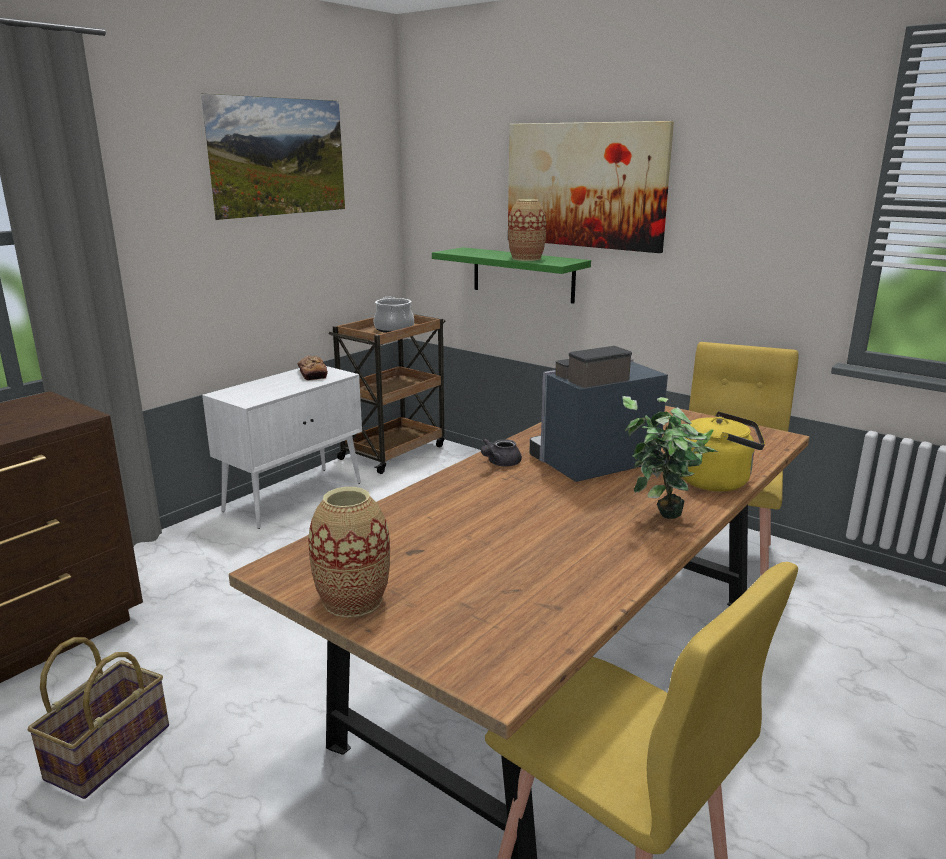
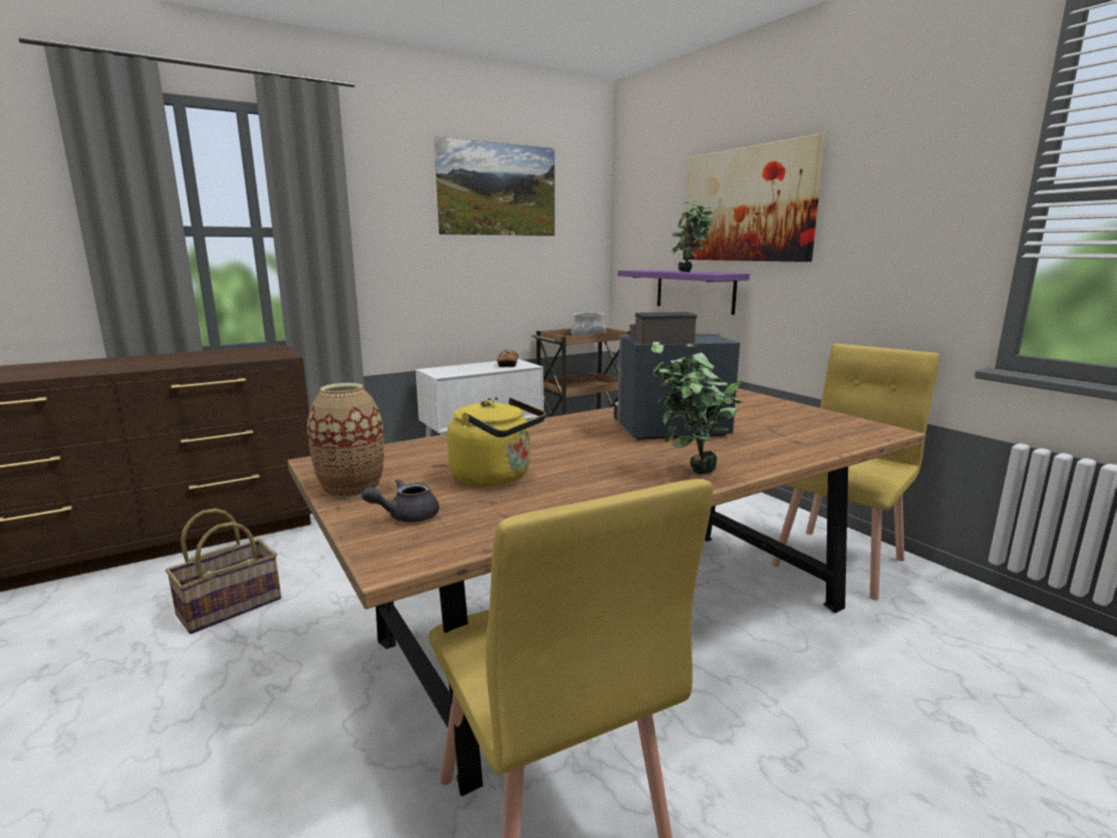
camera: 20 degrees right, 5 degrees down
green shelf [432,247,591,304] -> purple shelf [618,270,750,315]
grey teapot [481,439,522,466] -> grey teapot moved to [362,479,439,522]
vase [508,199,546,261] -> potted plant [671,200,715,272]
yellow kettle [682,411,765,492] -> yellow kettle moved to [447,398,546,486]

